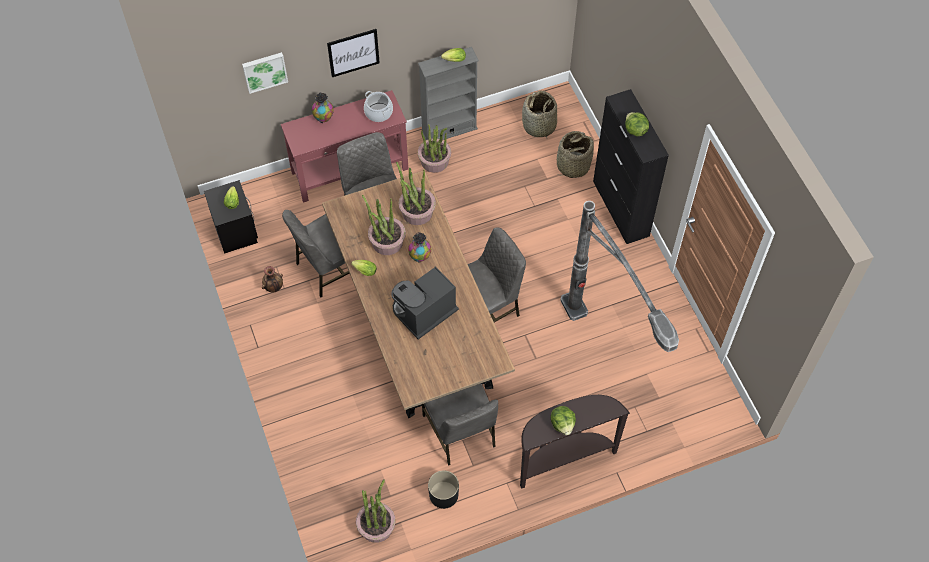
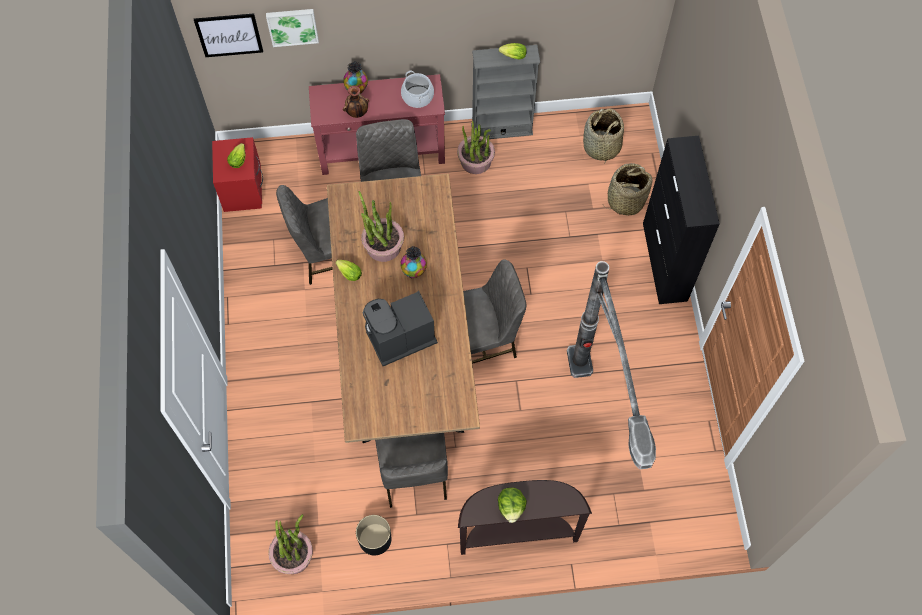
camera: 15 degrees right, 5 degrees up
black nightstand [204,180,258,254] -> red nightstand [212,137,263,212]
vase [262,266,283,293] -> vase moved to [343,86,369,118]
picture [327,29,380,77] -> picture moved to [194,13,263,57]
potted plant [396,162,436,225] -> none
lettuce [625,112,649,136] -> none

